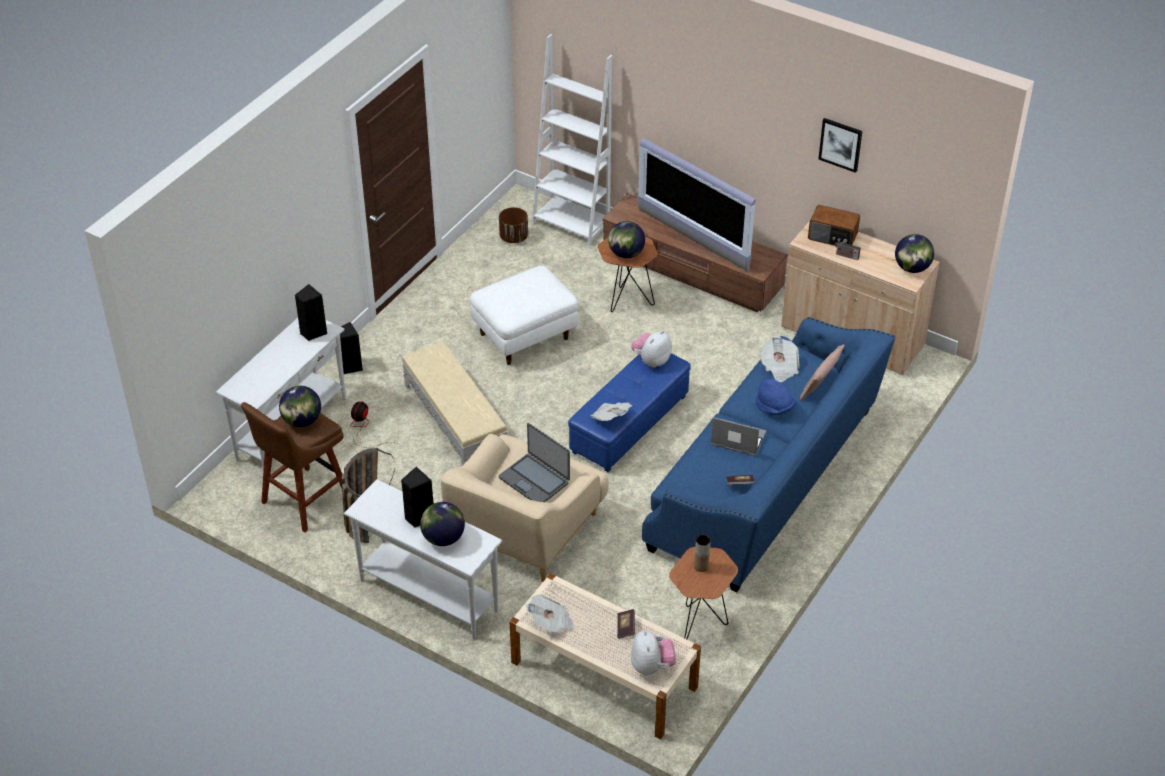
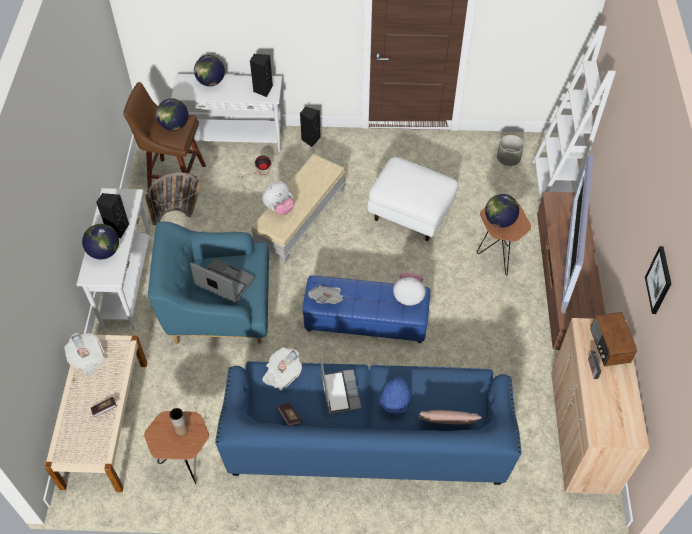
camera: 60 degrees right, 10 degrees up
beige armchair [441,434,609,582] -> blue armchair [148,222,269,344]
brown planter [499,207,528,243] -> grey planter [497,135,524,166]
laptop [499,423,570,502] -> laptop turned 105 degrees clockwise [190,259,255,303]
plush toy [631,630,676,675] -> plush toy moved to [262,181,295,215]
newspaper [761,336,799,382] -> newspaper moved to [262,347,302,390]
globe [895,234,934,273] -> globe moved to [194,55,225,86]

